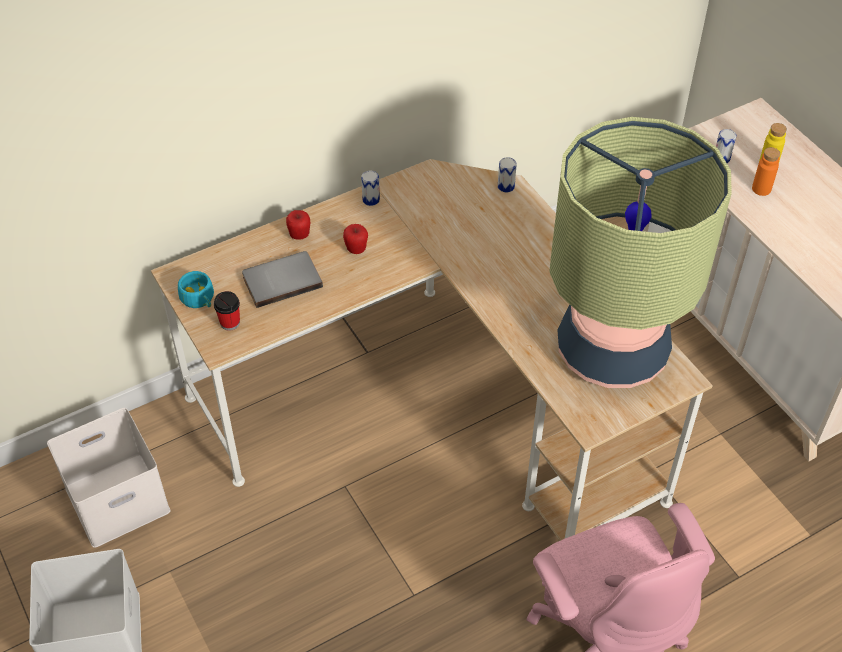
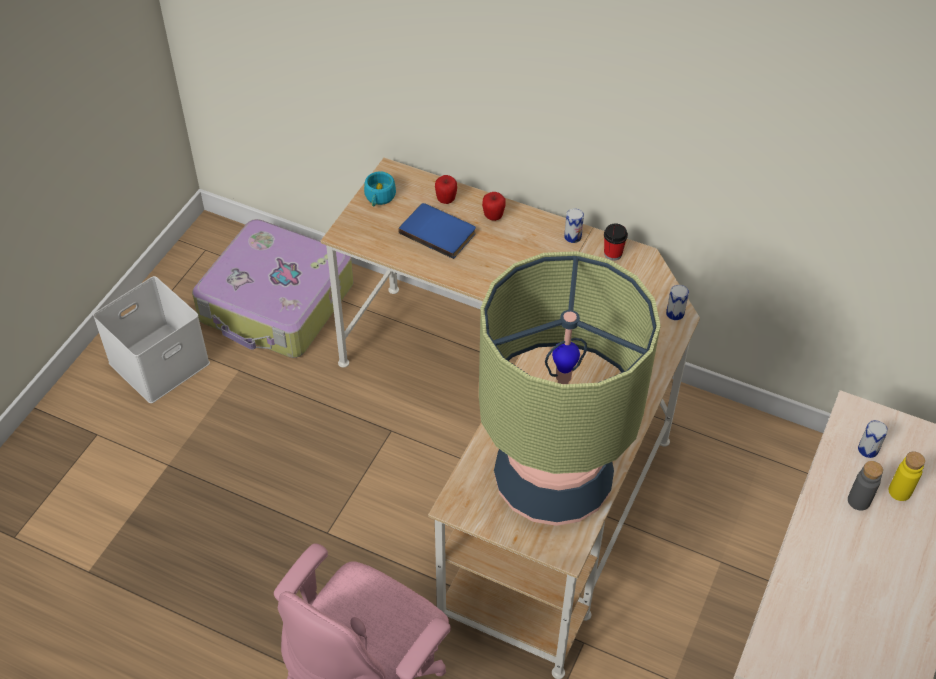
camera: 55 degrees right, 0 degrees up
white storage box [47,408,171,548] -> suitcase [192,219,354,358]
cup [214,291,240,331] -> cup moved to [604,224,628,261]
grey book [242,251,323,308] -> blue book [398,203,476,259]
apple [343,224,368,254] -> apple moved to [435,175,457,204]
orange bottle [752,147,780,196] -> grey bottle [848,461,883,511]

